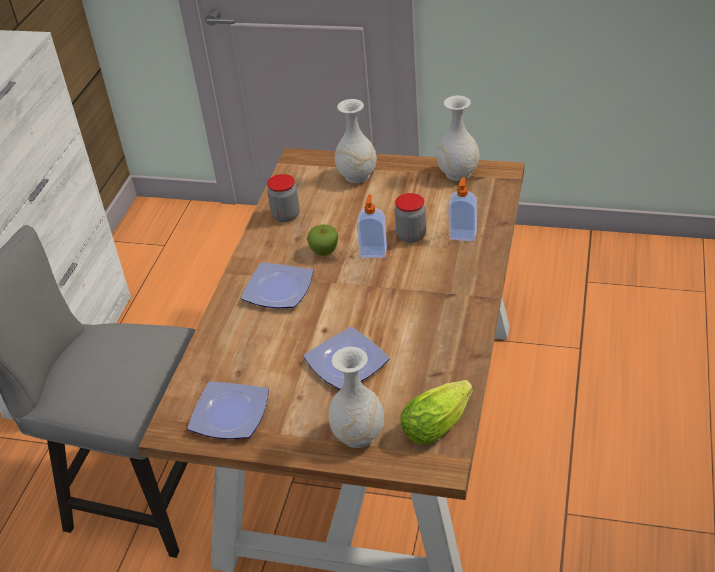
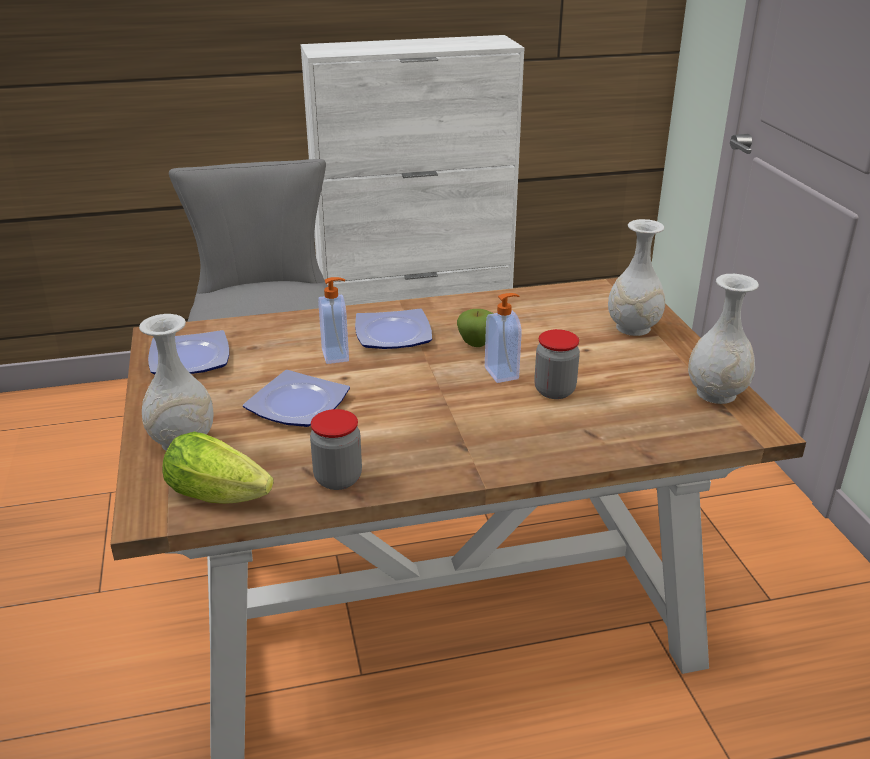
camera: 60 degrees right, 10 degrees down
jar [267,174,300,222] -> jar moved to [310,409,362,490]
soap dispenser [448,177,477,241] -> soap dispenser moved to [318,277,349,364]

